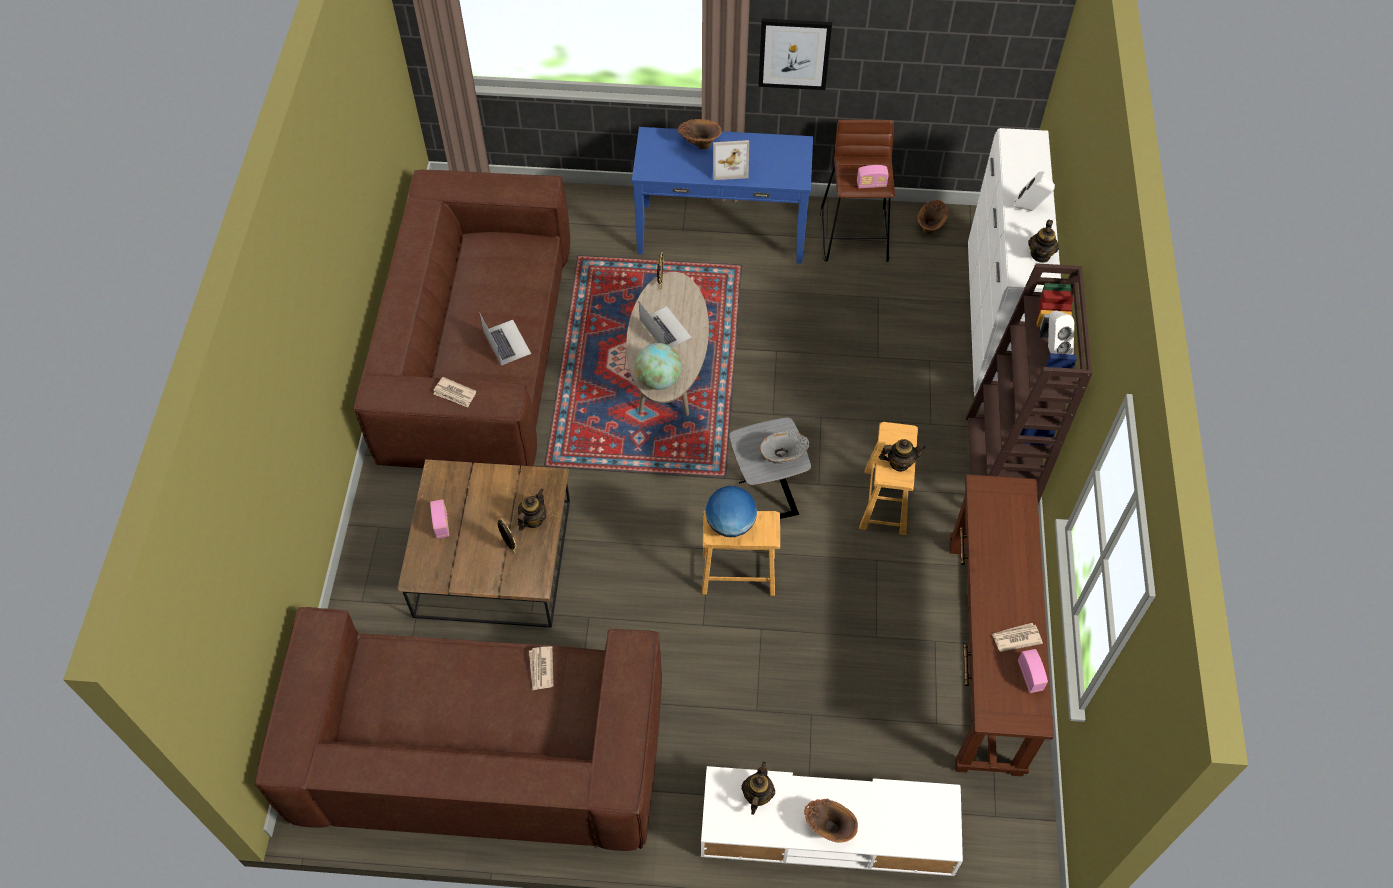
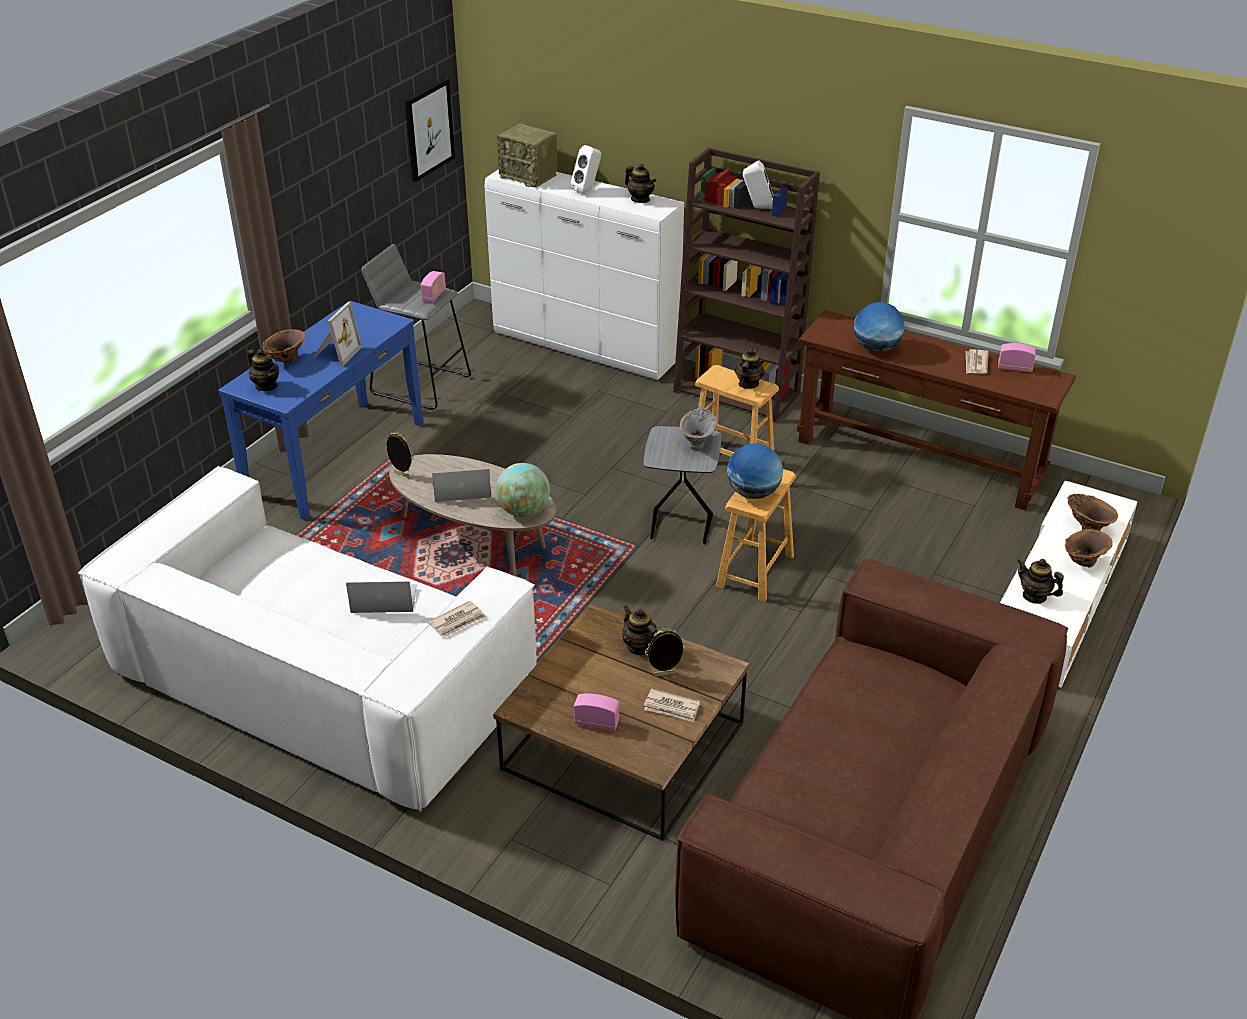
camera: 65 degrees left, 20 degrees down
brown sofa [354,170,570,469] -> white sofa [78,466,536,812]
newspaper [529,646,554,690] -> newspaper moved to [644,689,700,722]
picture [758,19,832,90] -> picture moved to [405,78,455,182]
brown stool [820,120,895,262] -> grey stool [362,244,471,410]
brown vase [918,200,949,235] -> brown vase moved to [1067,494,1118,531]
none -> teapot [247,349,279,391]
none -> radio [497,123,557,188]
none -> globe [854,302,904,352]

